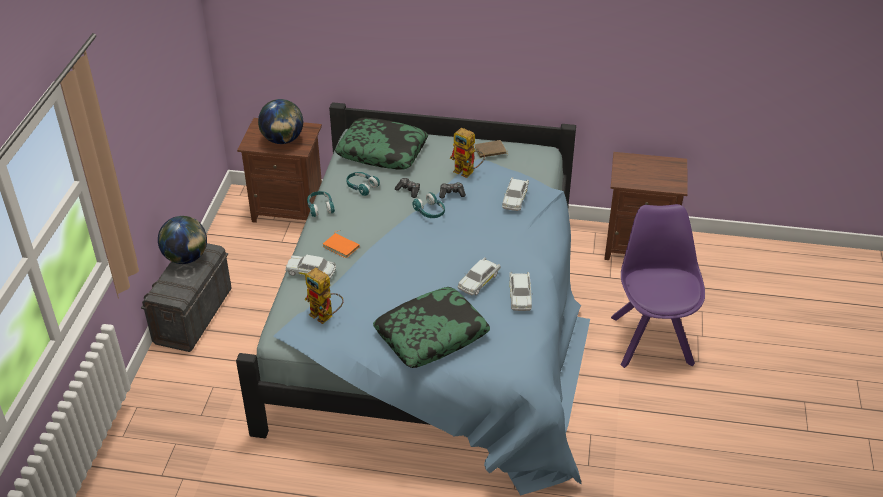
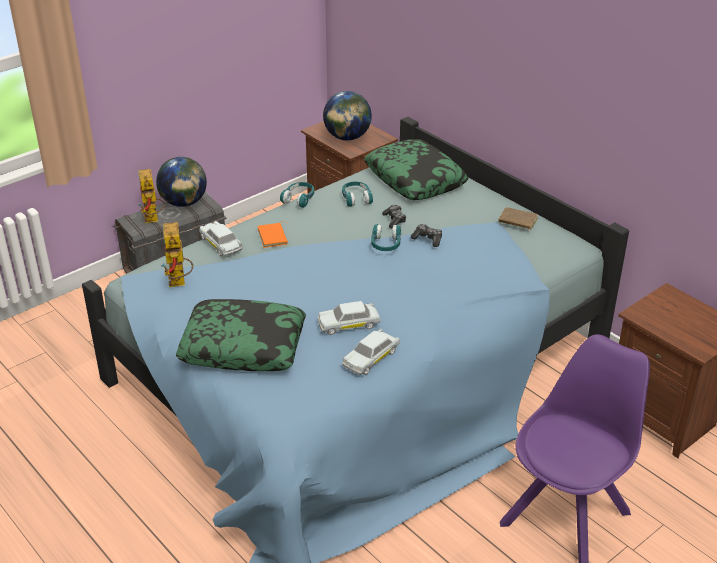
camera: 40 degrees right, 5 degrees down
toy robot [450,127,485,178] -> toy robot moved to [138,169,165,223]
white toy car [502,177,529,211] -> none

